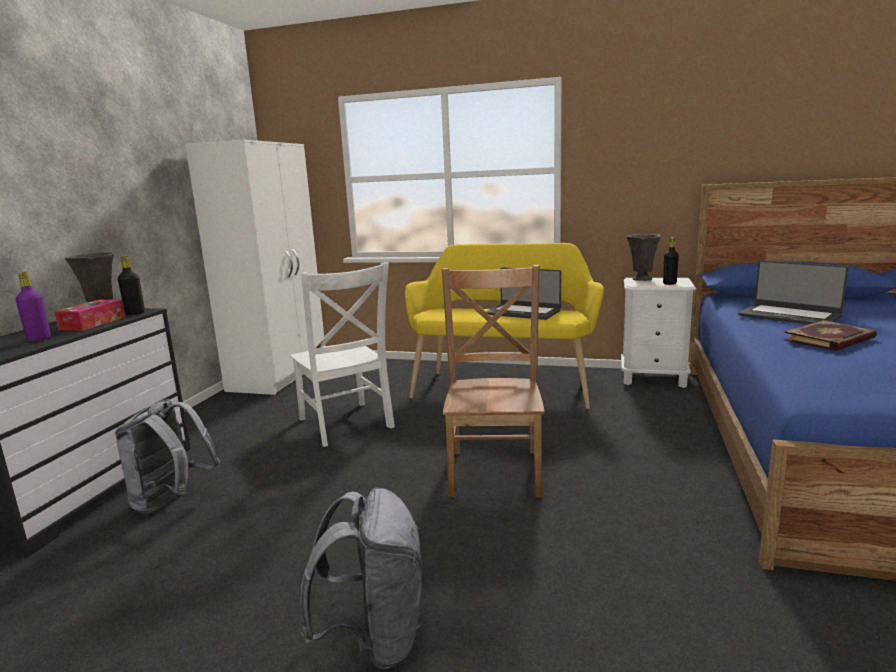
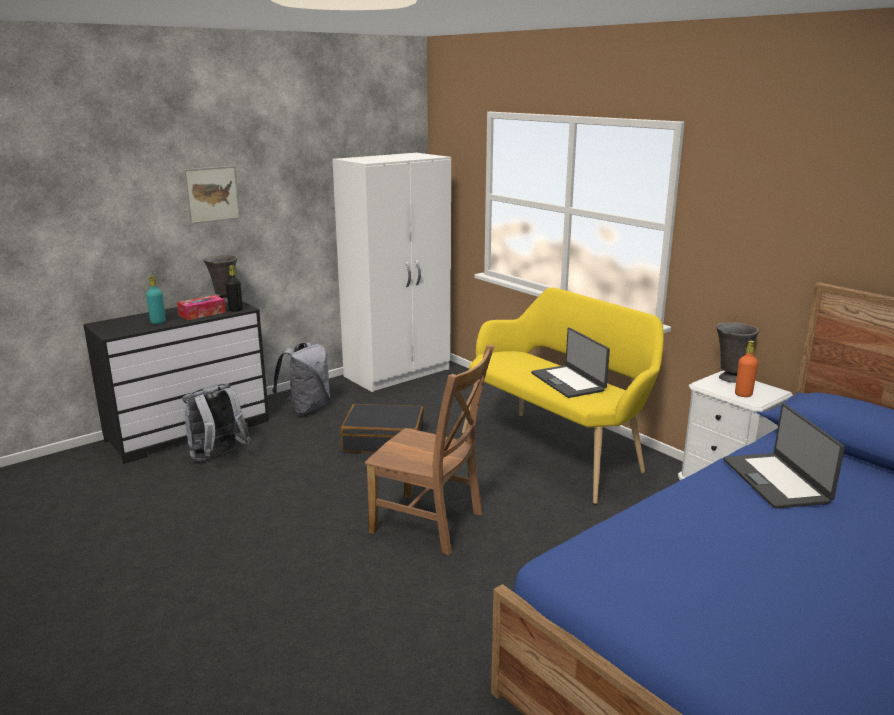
camera: 35 degrees right, 5 degrees up
purple bottle [16,271,51,342] -> turquoise bottle [146,276,166,324]
white chair [290,262,395,447] -> black suitcase [341,404,424,453]
grey backpack [301,488,422,669] -> grey backpack moved to [272,343,331,415]
brown chair [442,265,545,497] -> brown chair turned 75 degrees clockwise [365,345,495,556]
black bottle [663,237,679,285] -> orange bottle [735,341,758,397]
book [784,320,877,351] -> none
none -> picture [183,166,240,224]

